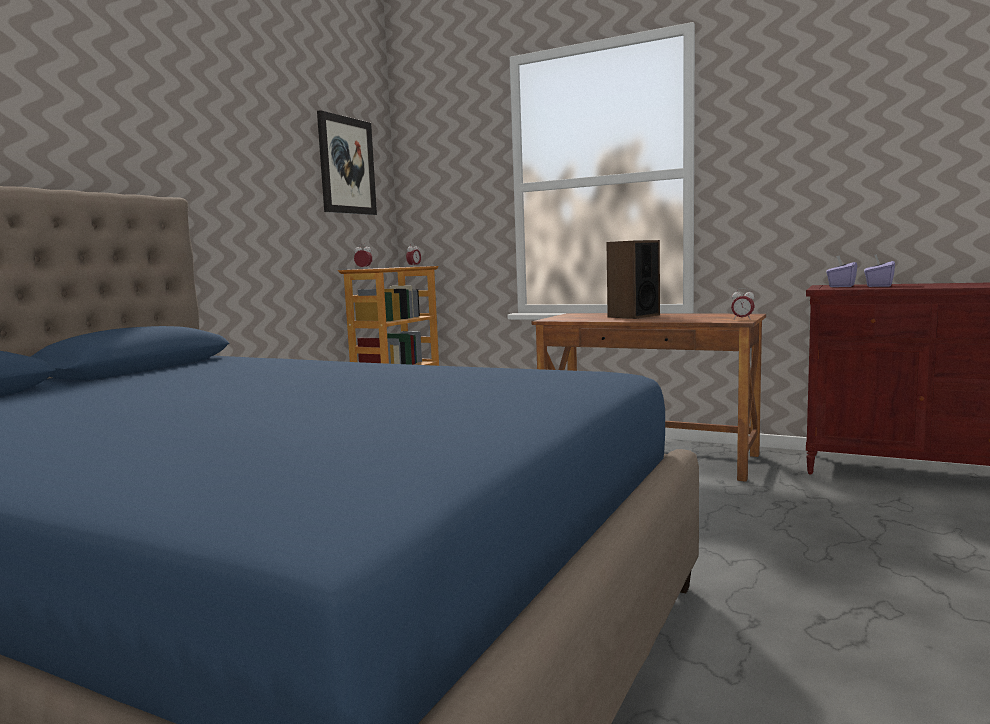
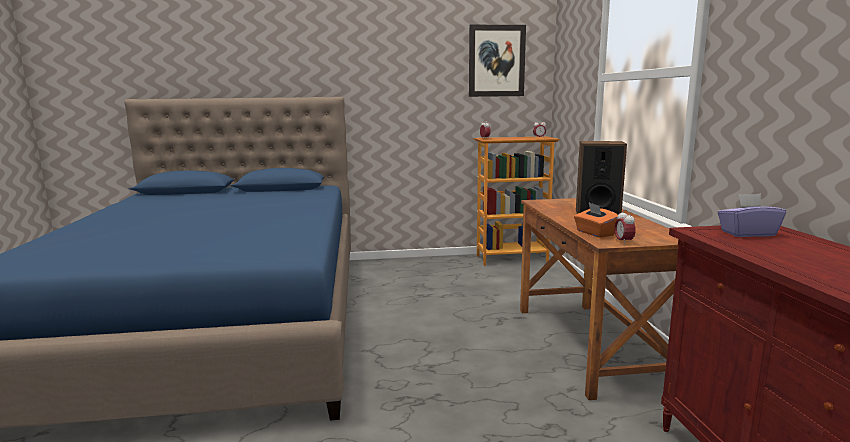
camera: 55 degrees right, 5 degrees up
purple tissue box [864,254,895,287] -> none
none -> orange tissue box [574,202,618,238]

